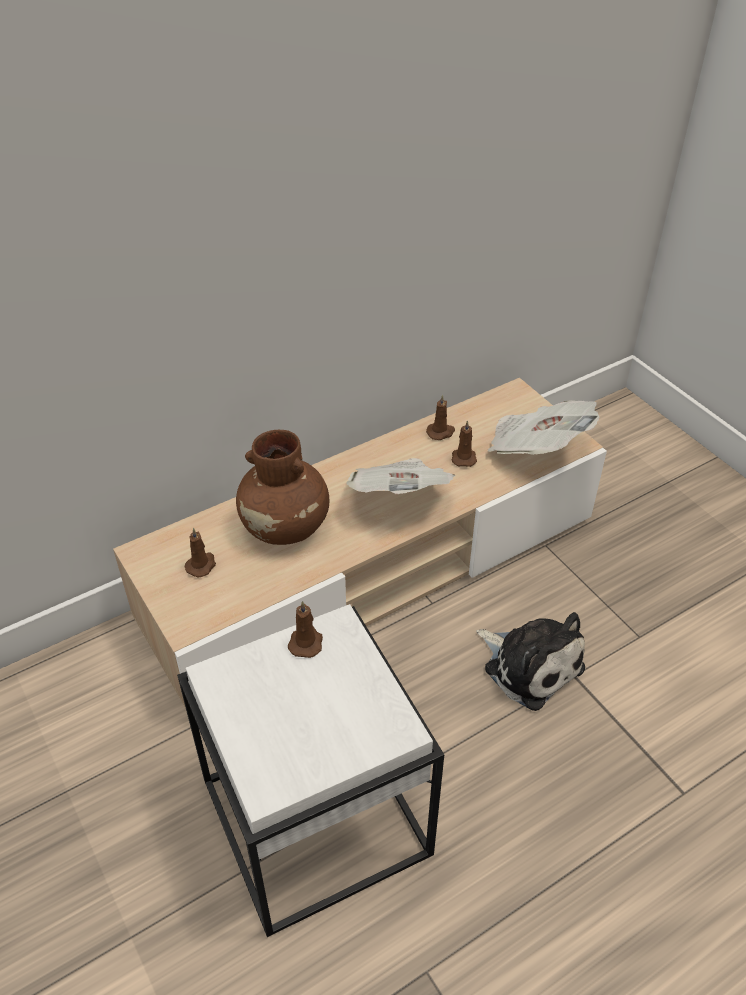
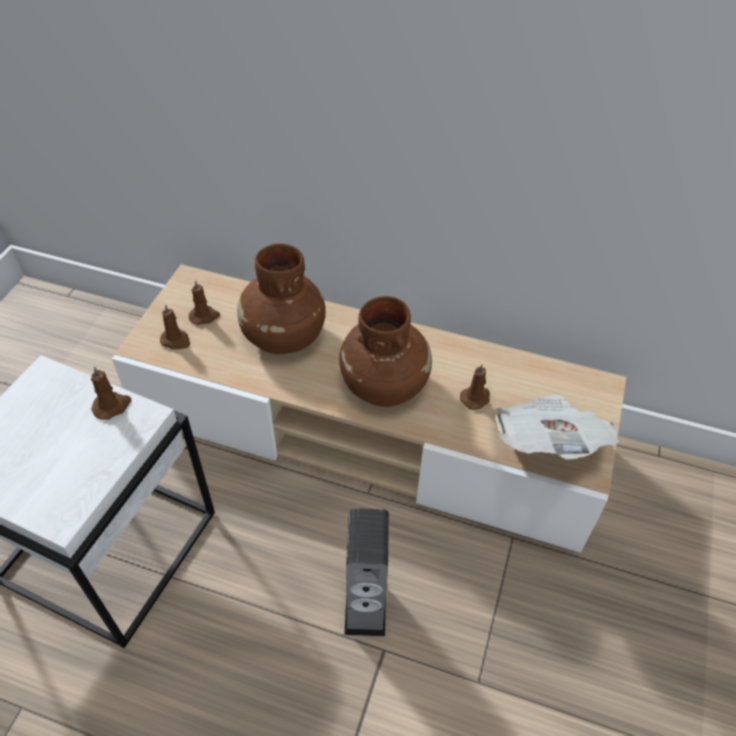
camera: 50 degrees right, 5 degrees up
newspaper [346,458,456,494] -> brown vase [339,296,432,407]
brown candle [426,395,455,440] -> brown candle moved to [160,304,190,350]
plush toy [476,612,585,711] -> speaker [344,508,389,636]

